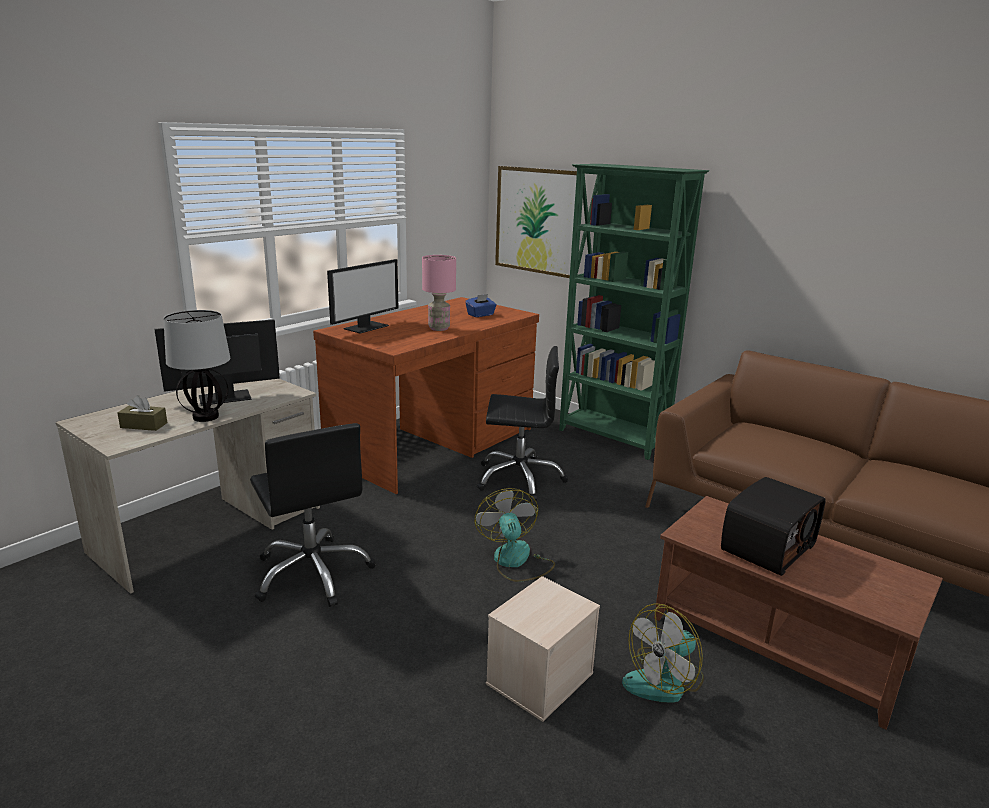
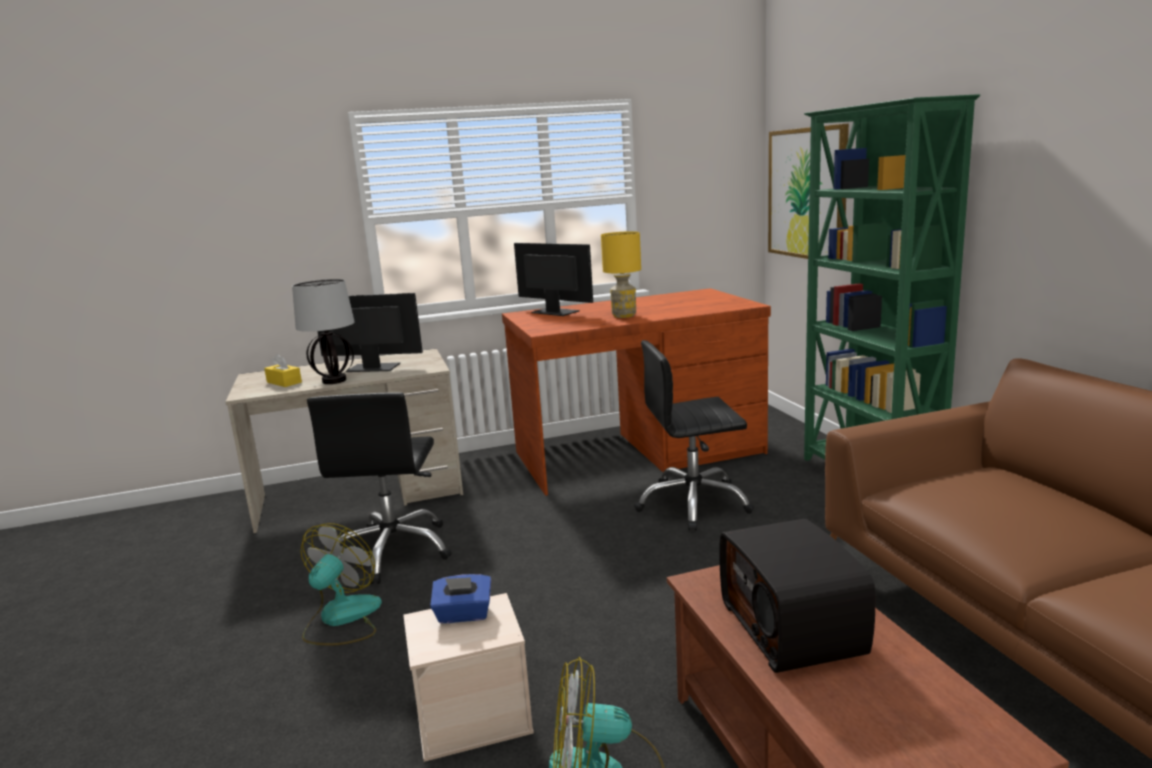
camera: 35 degrees right, 5 degrees down
brown tissue box [117,395,167,431] -> yellow tissue box [264,354,302,387]
monitor [327,259,398,334] -> monitor turned 120 degrees counterclockwise [514,243,593,316]
pink table lamp [422,255,456,331] -> yellow table lamp [601,231,641,318]
blue tissue box [465,294,497,317] -> blue tissue box moved to [430,574,491,623]
fan [475,488,555,582] -> fan moved to [301,523,382,646]
black office chair [477,346,568,501] -> black office chair turned 135 degrees clockwise [634,340,755,531]
radio [721,477,826,576] -> radio turned 90 degrees clockwise [719,519,875,673]

